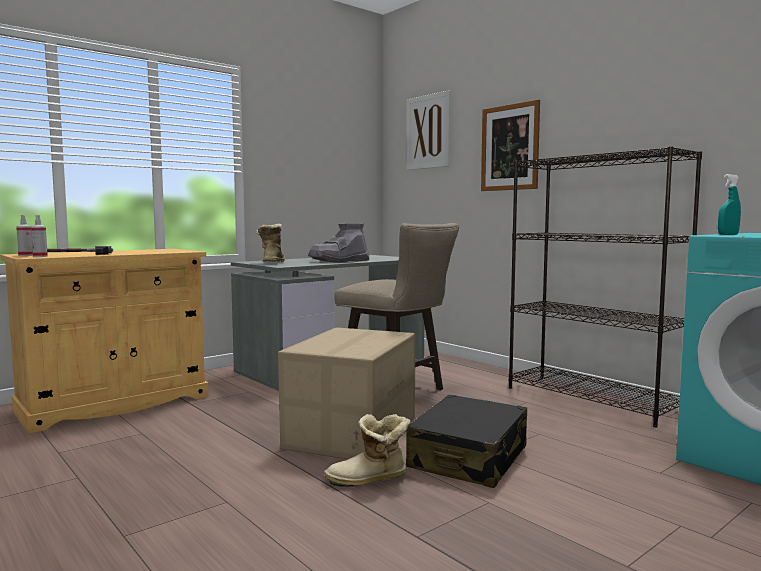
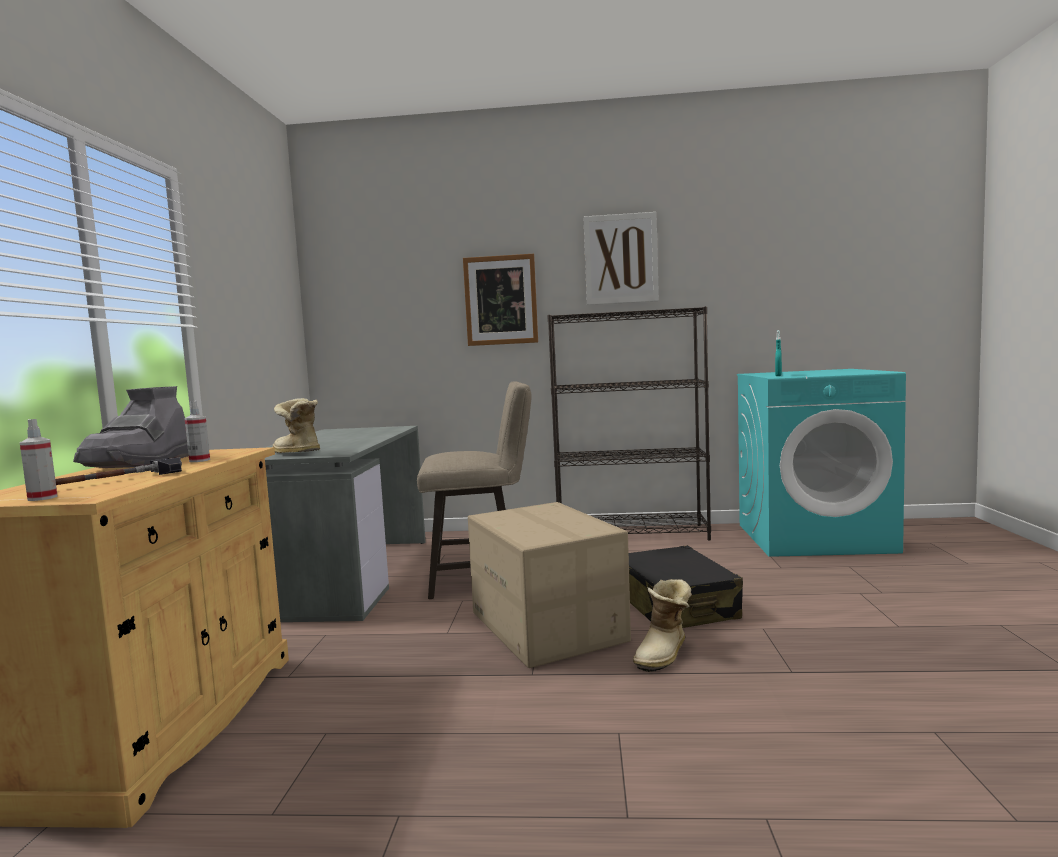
camera: 45 degrees left, 0 degrees up
spray bottle [31,215,48,257] -> spray bottle moved to [185,401,210,462]
grey boot [308,224,369,263] -> grey boot moved to [73,386,189,468]
picture [407,90,451,170] -> picture moved to [583,212,659,305]

